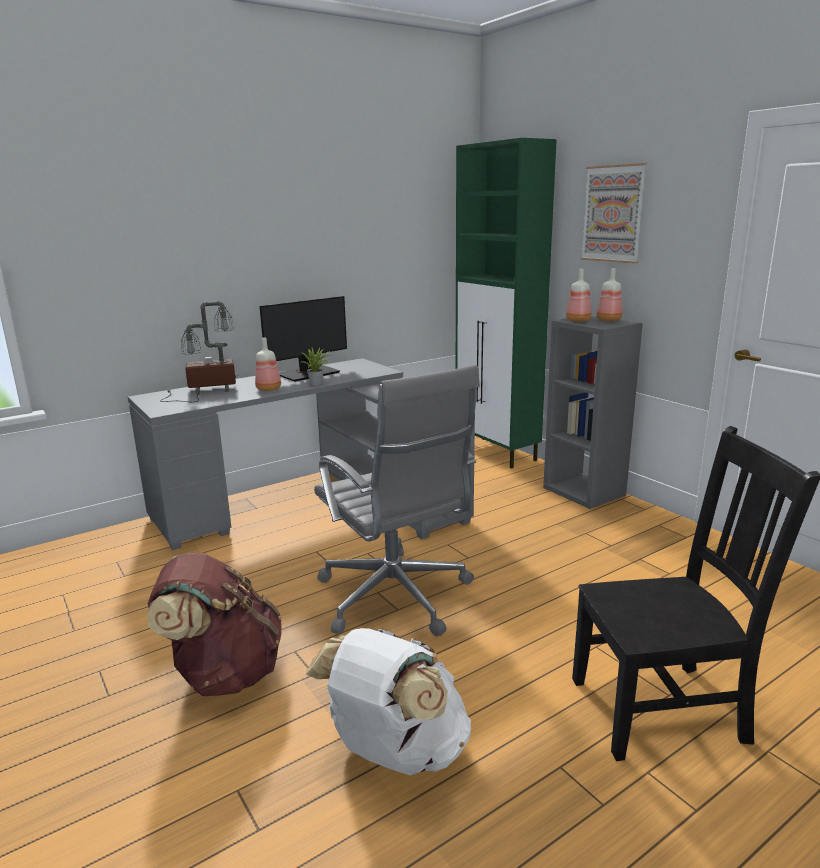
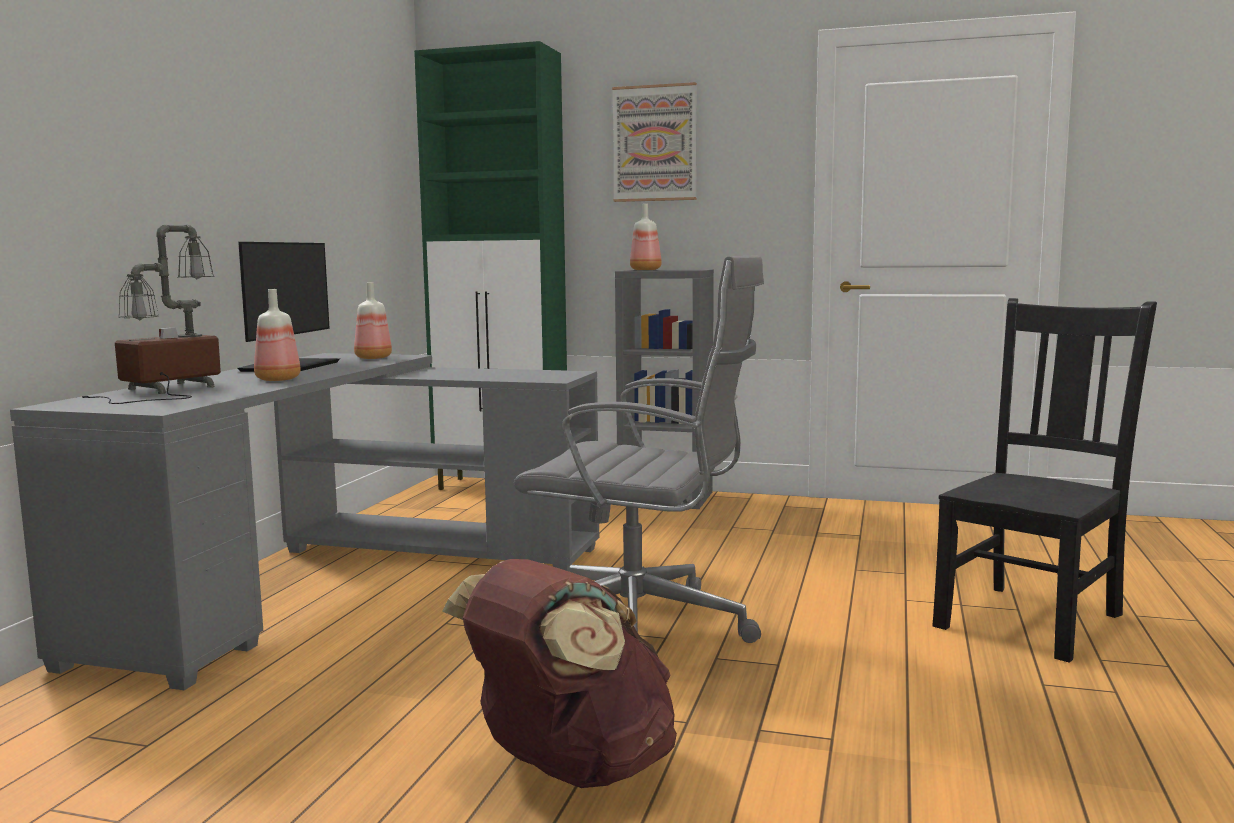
camera: 40 degrees left, 10 degrees down
potted plant [301,348,330,386] -> none
white backpack [306,628,471,775] -> none
bottle [597,268,622,321] -> bottle moved to [354,282,392,359]

